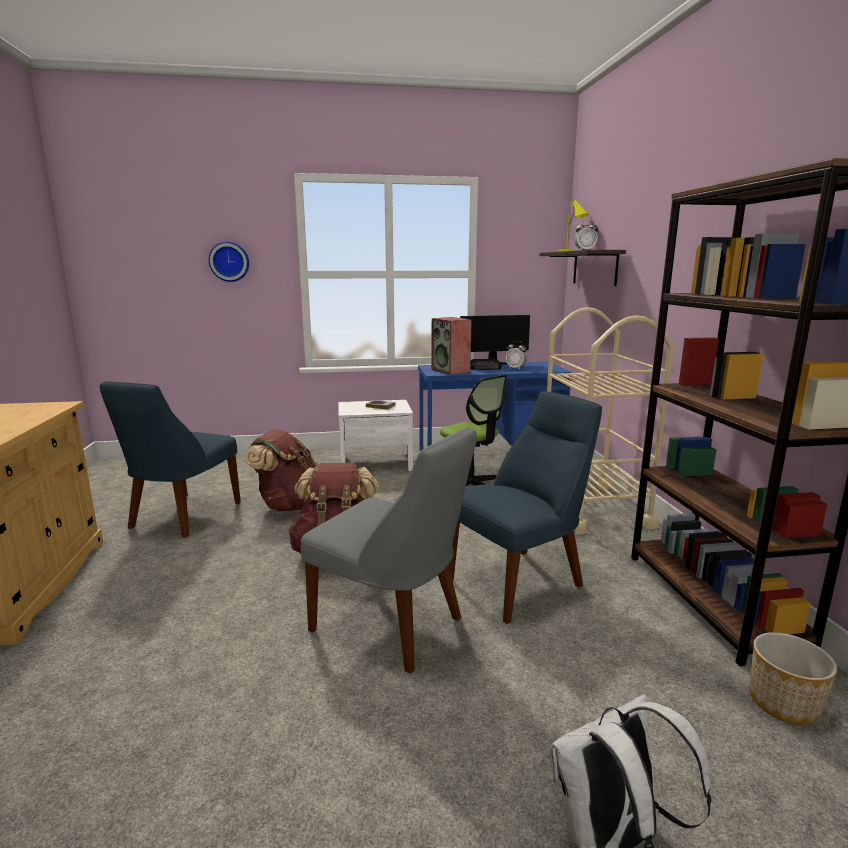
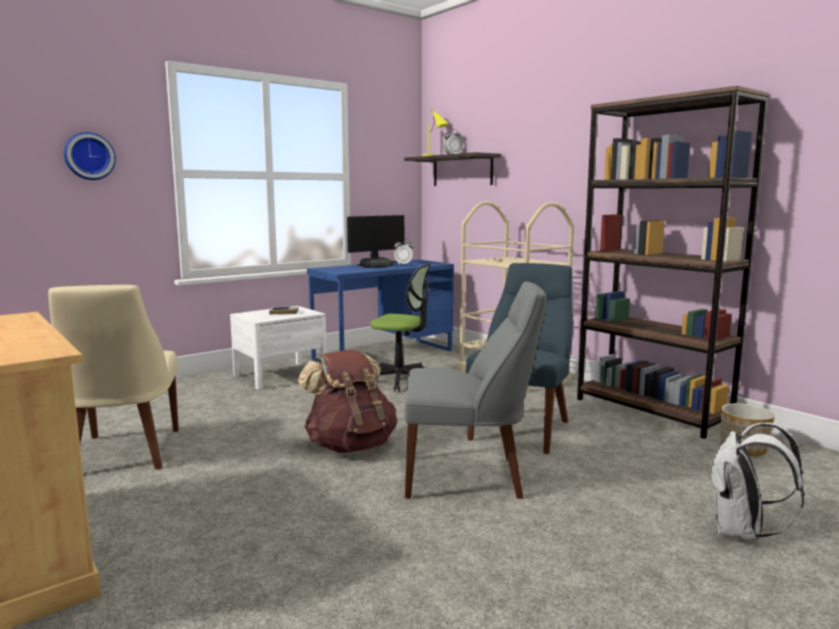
camera: 30 degrees left, 5 degrees down
blue chair [100,381,241,538] -> beige chair [48,285,179,469]
brown backpack [244,430,319,511] -> none
speaker [431,317,472,375] -> none

